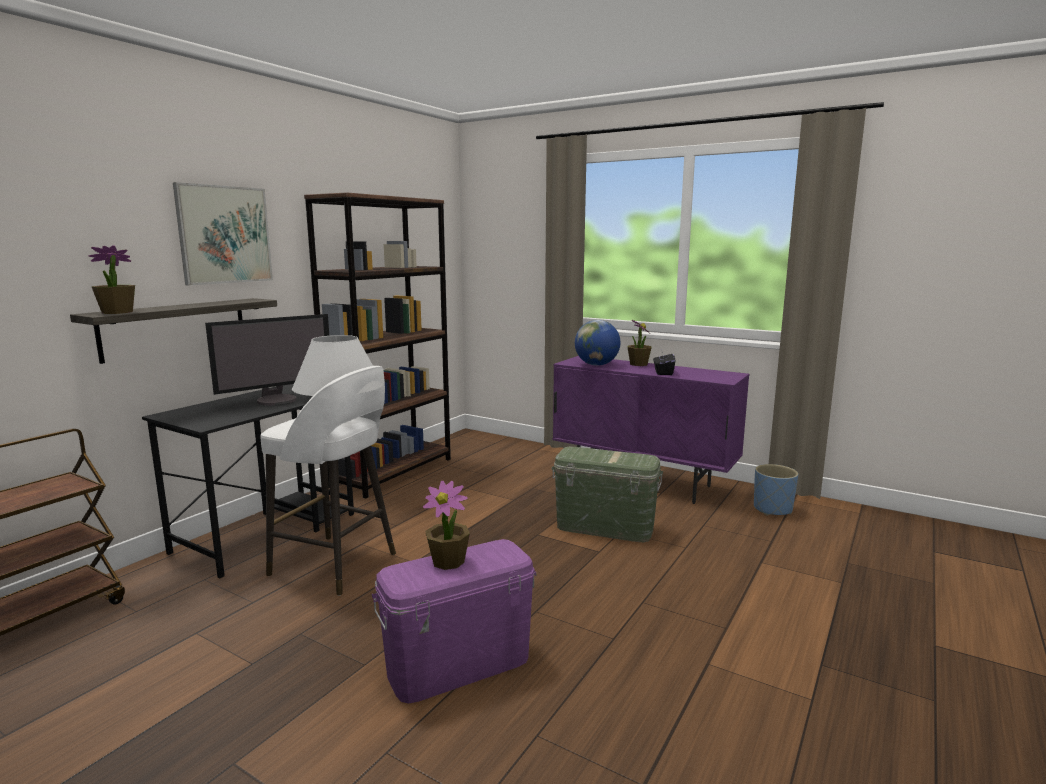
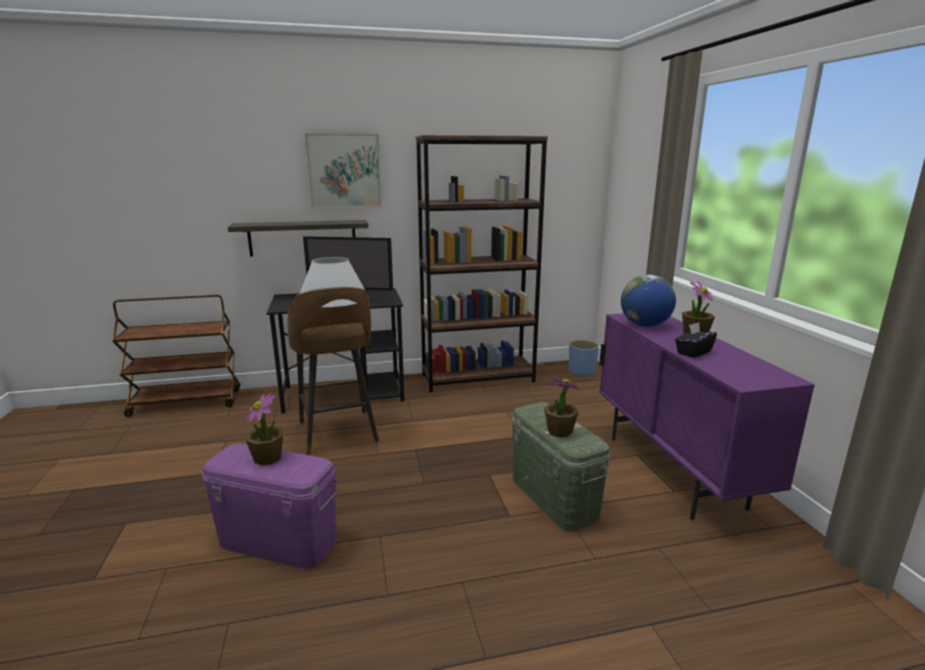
camera: 45 degrees right, 5 degrees up
potted plant [89,245,135,314] -> potted plant moved to [544,379,580,437]
white stool [261,366,396,596] -> brown stool [288,287,379,455]
blue planter [754,464,798,516] -> blue planter moved to [569,340,599,377]

